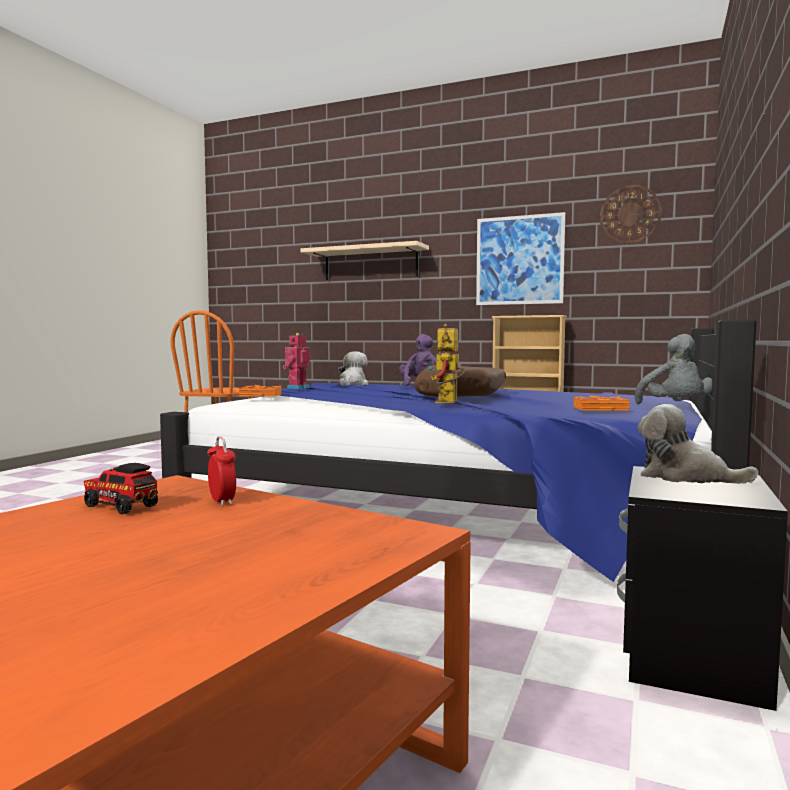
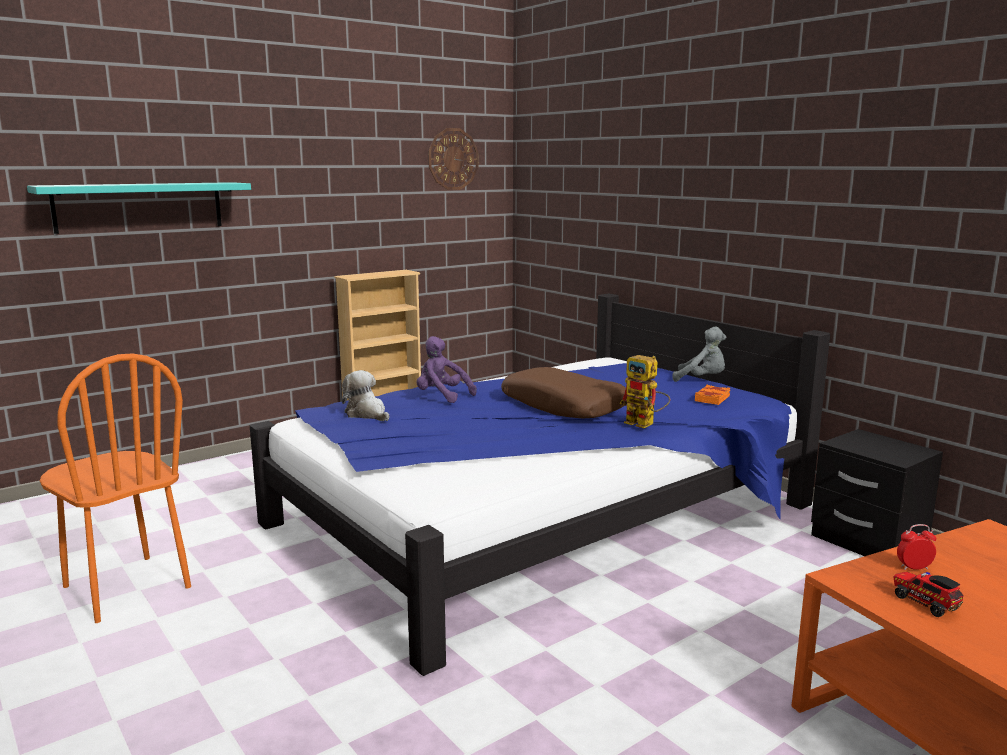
camera: 60 degrees left, 10 degrees up
toy truck [84,463,158,514] -> toy truck turned 90 degrees clockwise [893,572,964,617]
orange book [239,385,282,396] -> none
toy robot [283,333,311,389] -> none
beige shelf [300,241,429,280] -> turquoise shelf [27,182,251,234]
picture [476,212,565,305] -> none
plush toy [637,404,759,484] -> none

